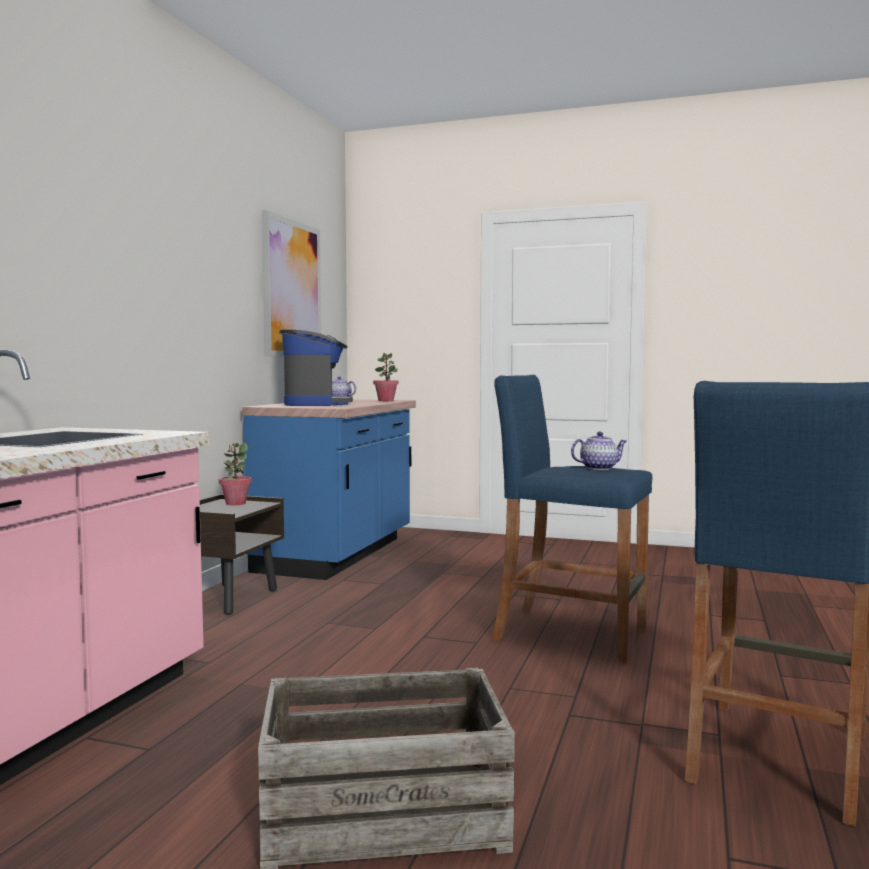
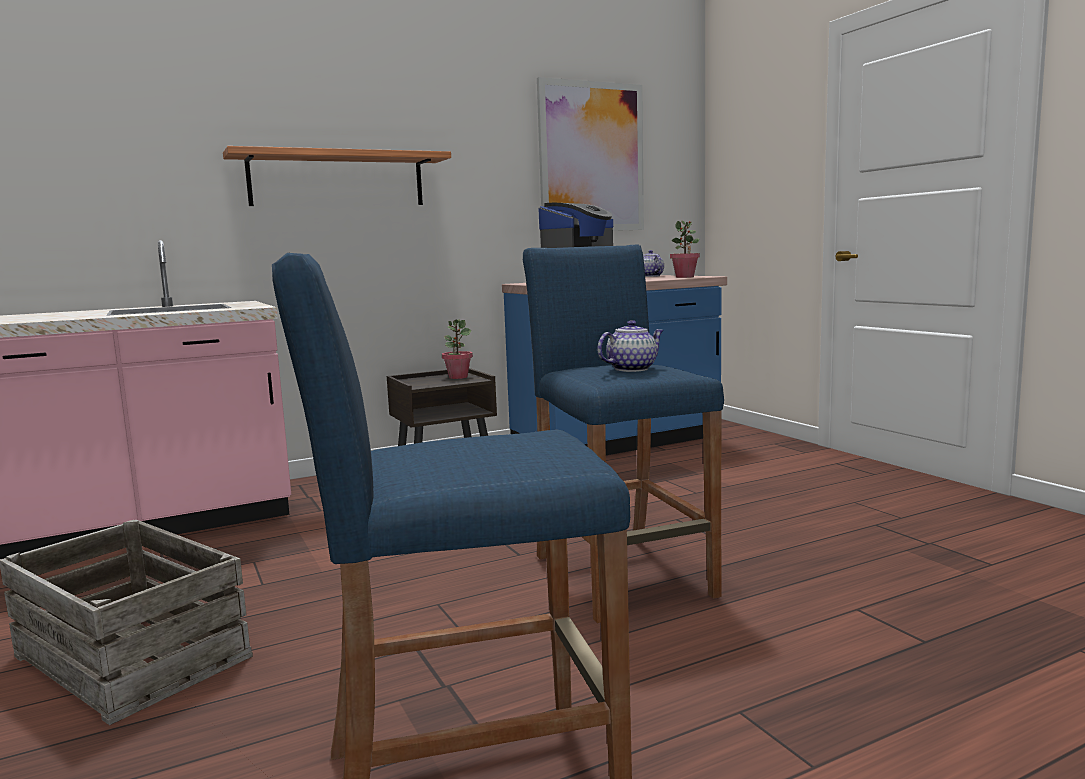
camera: 45 degrees right, 5 degrees up
teapot [571,432,627,470] -> teapot turned 60 degrees counterclockwise [597,320,664,372]
none -> shelf [223,146,451,206]

